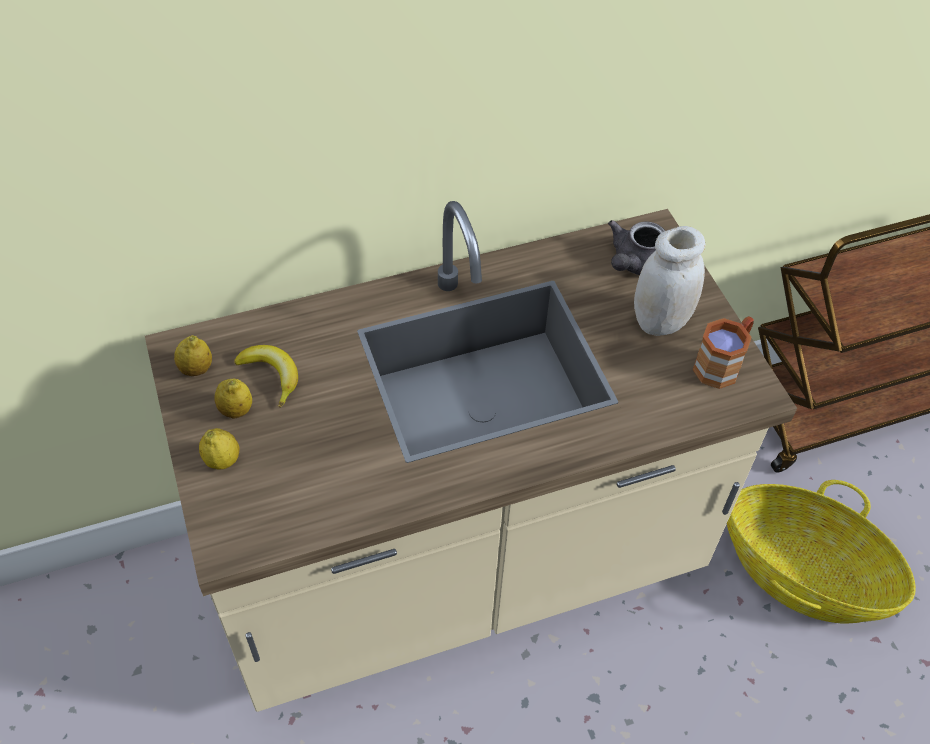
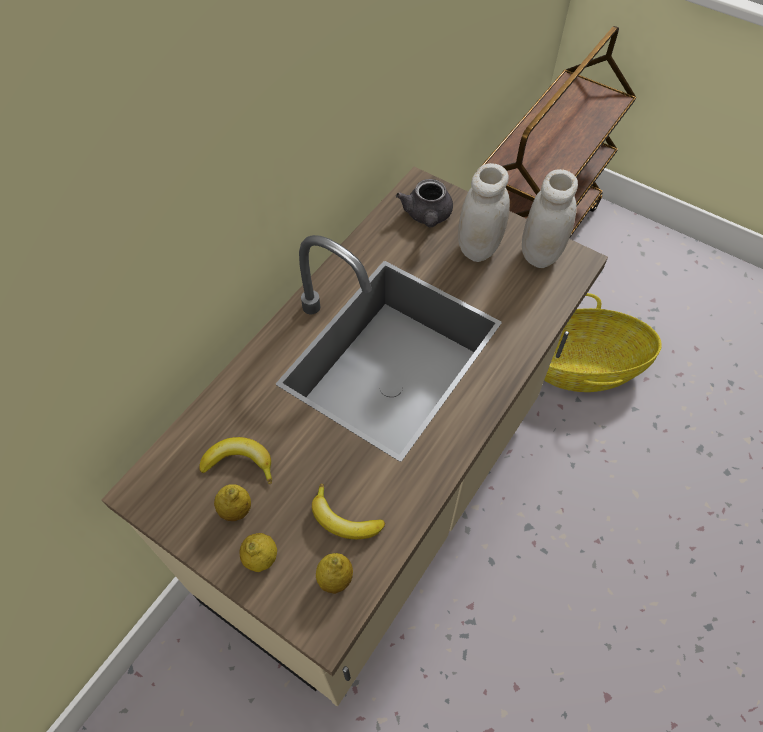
camera: 35 degrees left, 5 degrees up
lemon [174,335,212,376] -> lemon moved to [316,553,353,594]
brown mug [693,316,754,389] -> white jar [522,169,578,268]
none -> banana [312,484,385,539]

